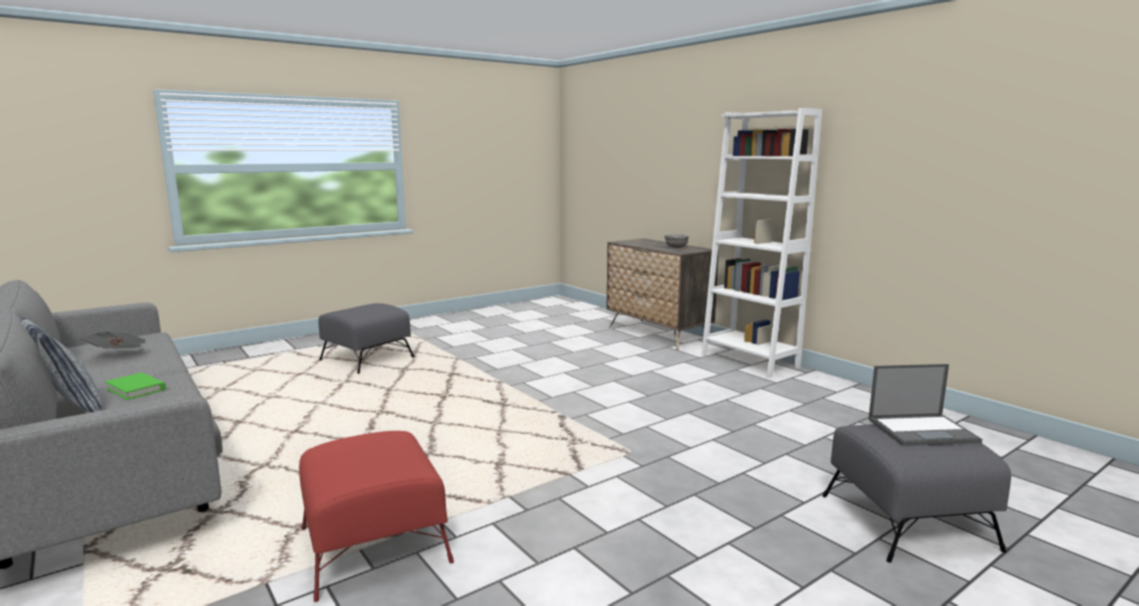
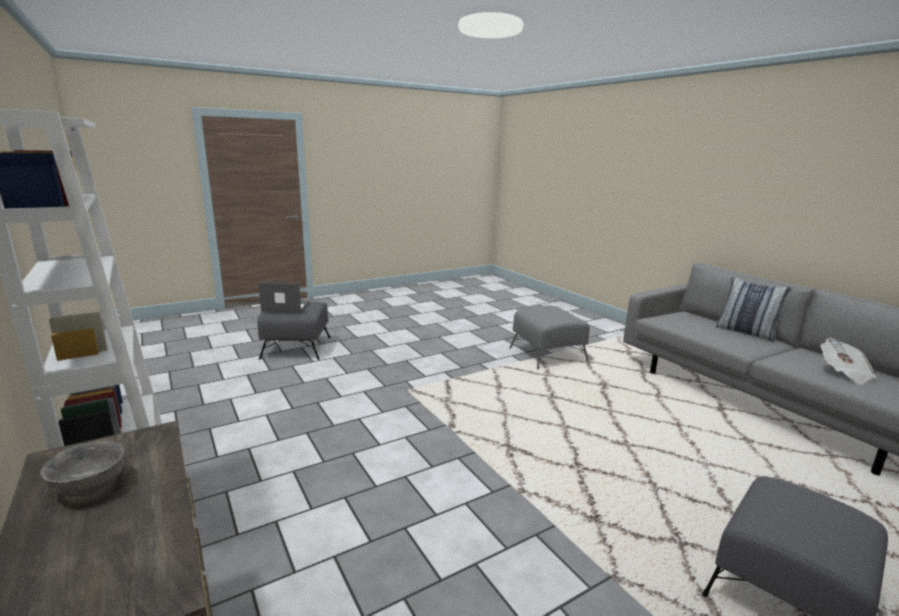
camera: 175 degrees left, 5 degrees up
green book [105,373,166,400] -> none
red ottoman [299,431,454,602] -> grey ottoman [509,306,590,370]

